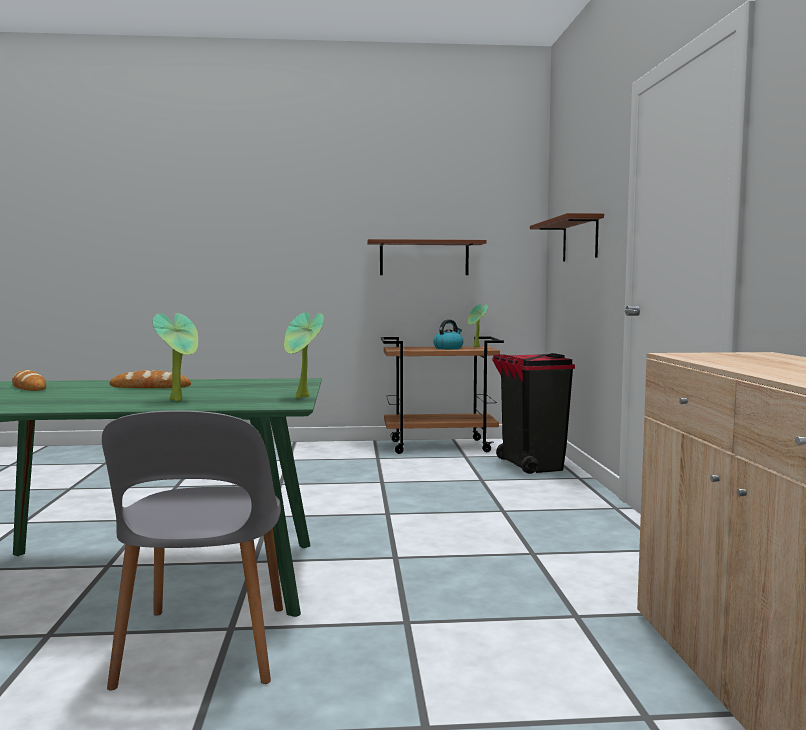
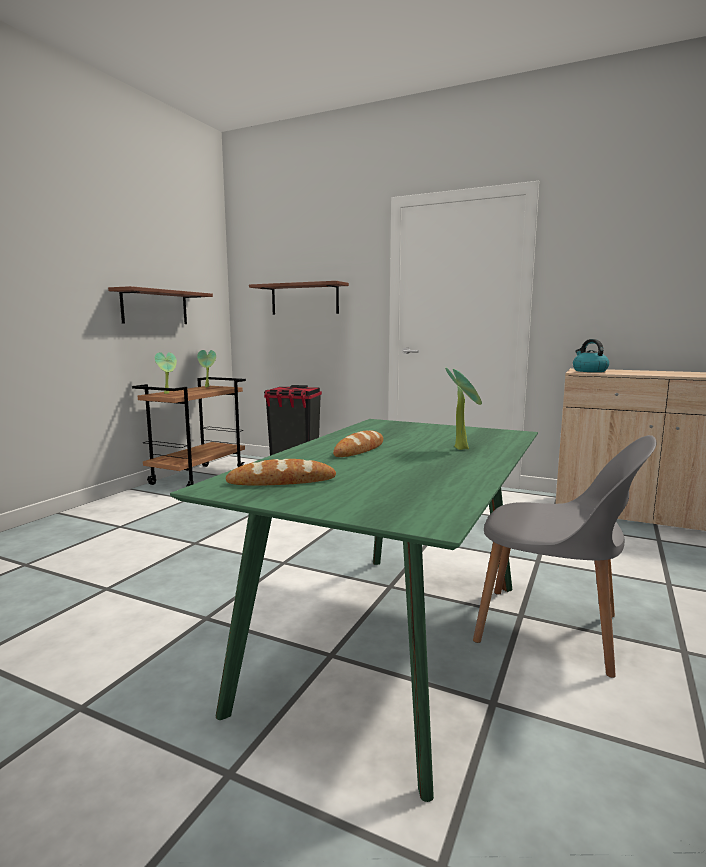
camera: 60 degrees left, 5 degrees up
potted plant [284,312,324,398] -> potted plant moved to [155,352,177,394]
kettle [433,319,464,349] -> kettle moved to [573,339,609,372]

